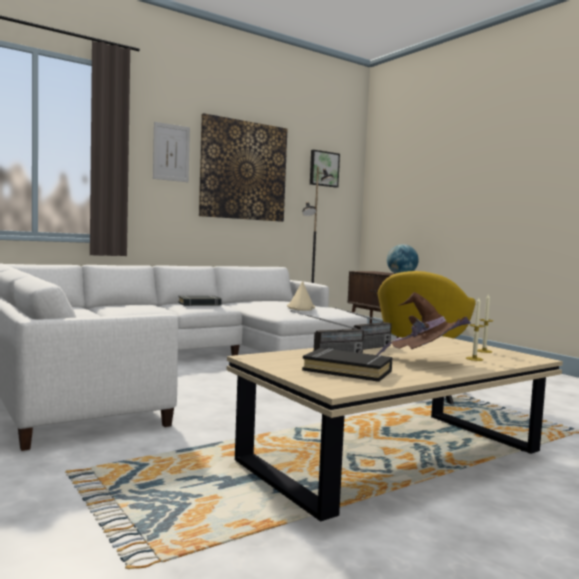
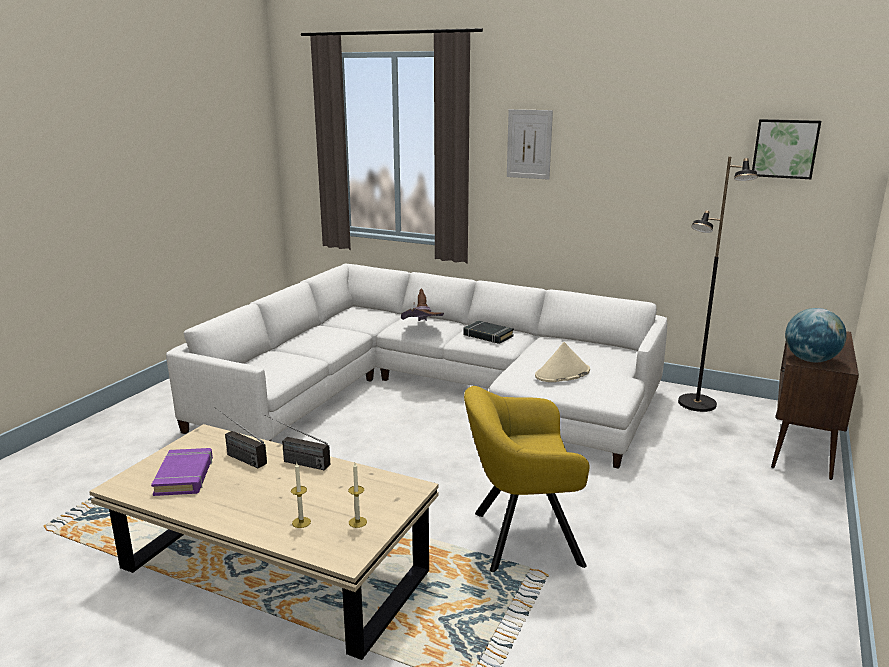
camera: 60 degrees right, 15 degrees up
picture [199,113,287,222] -> none
black book [302,348,393,382] -> purple book [151,448,213,496]
brown hat [377,292,471,355] -> brown hat moved to [401,289,444,321]

